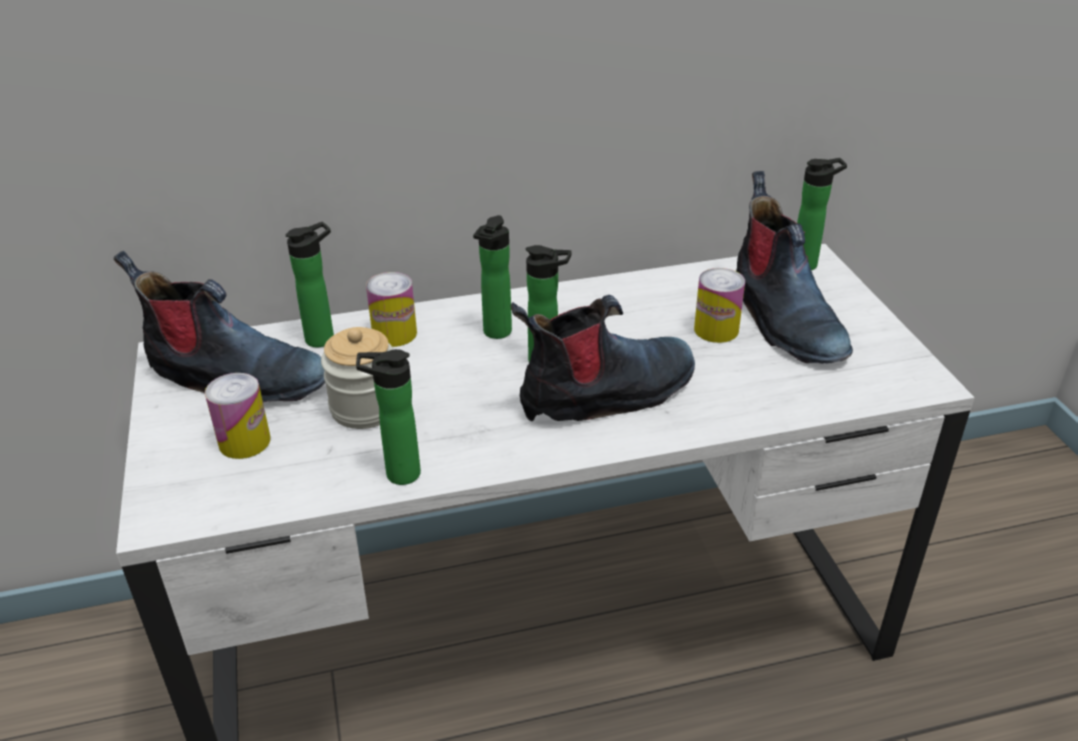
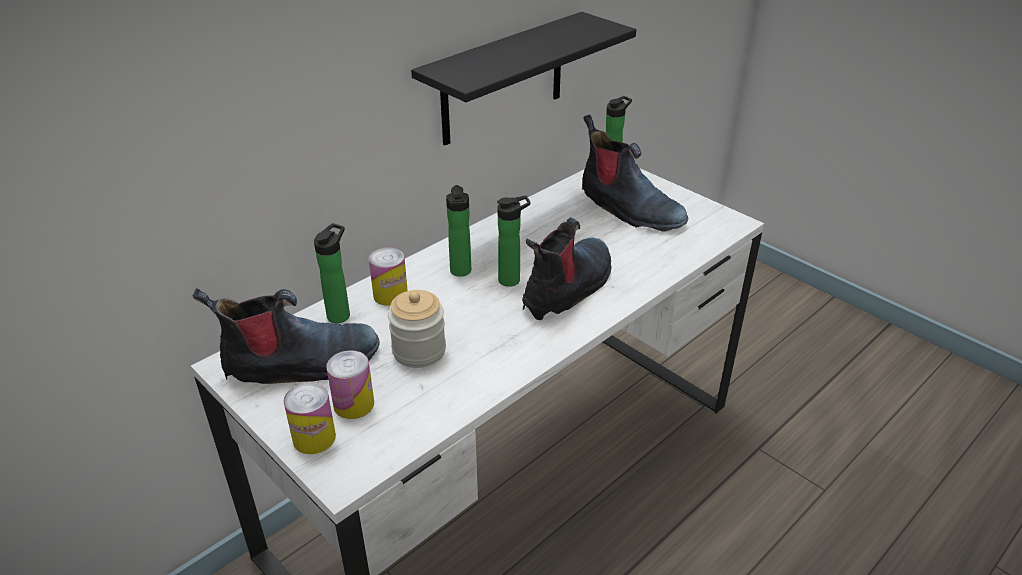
camera: 30 degrees left, 0 degrees up
bottle [356,349,421,485] -> none
can [694,268,745,343] -> can moved to [283,382,336,454]
none -> black shelf [411,12,636,145]

